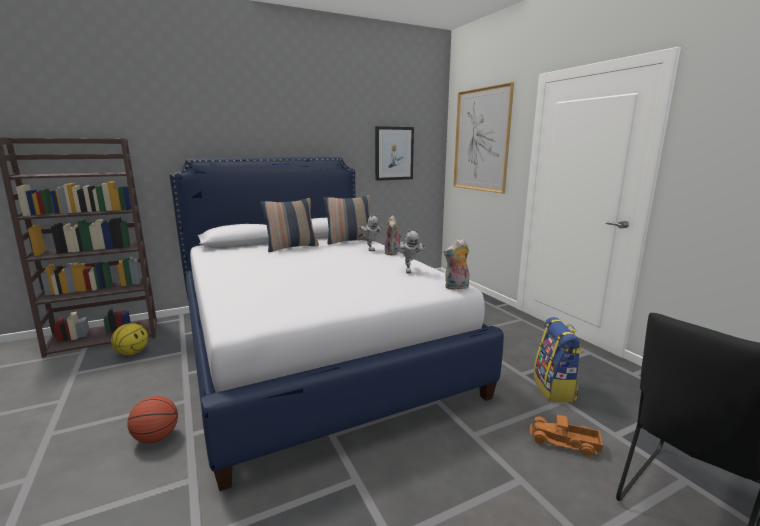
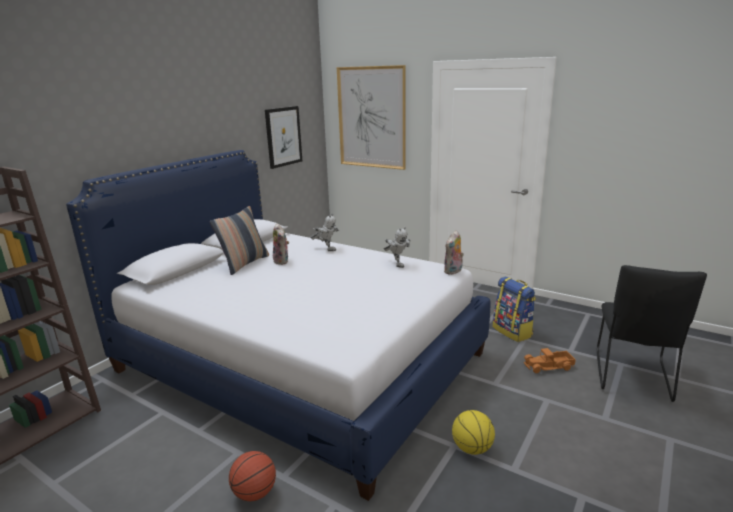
camera: 30 degrees left, 5 degrees up
basketball [111,323,148,355] -> basketball moved to [452,410,495,455]
pillow [323,195,375,245] -> none
plush toy [385,215,402,255] -> plush toy moved to [273,223,289,265]

